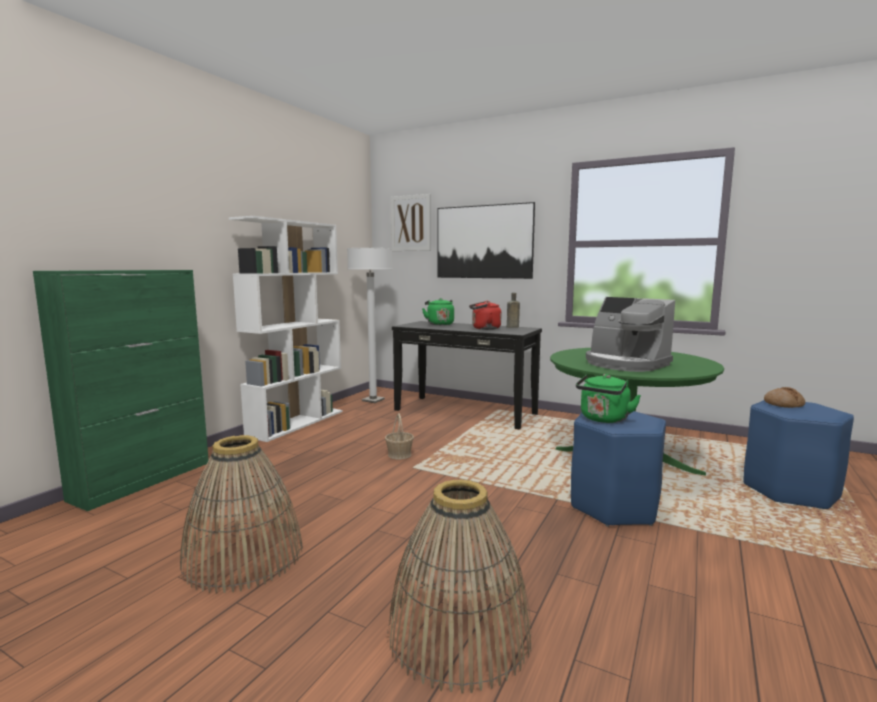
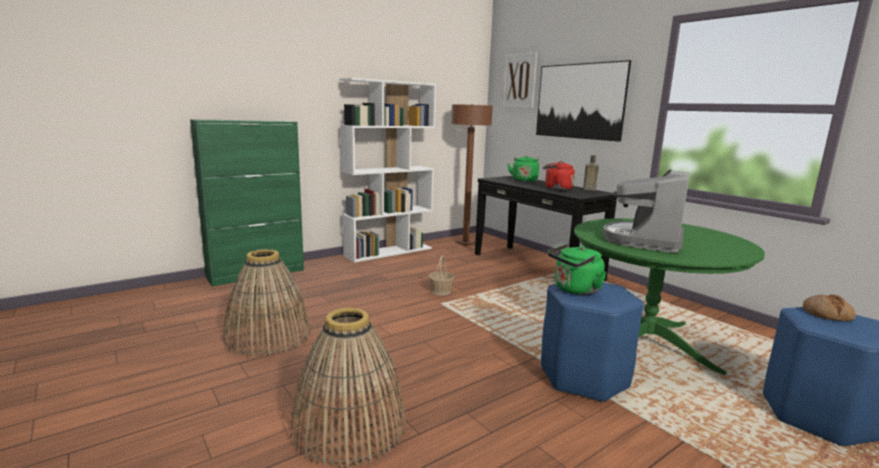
camera: 25 degrees right, 5 degrees up
white floor lamp [347,248,392,403] -> brown floor lamp [451,104,493,246]
coffee machine [586,297,675,372] -> coffee machine turned 45 degrees clockwise [603,170,690,253]

